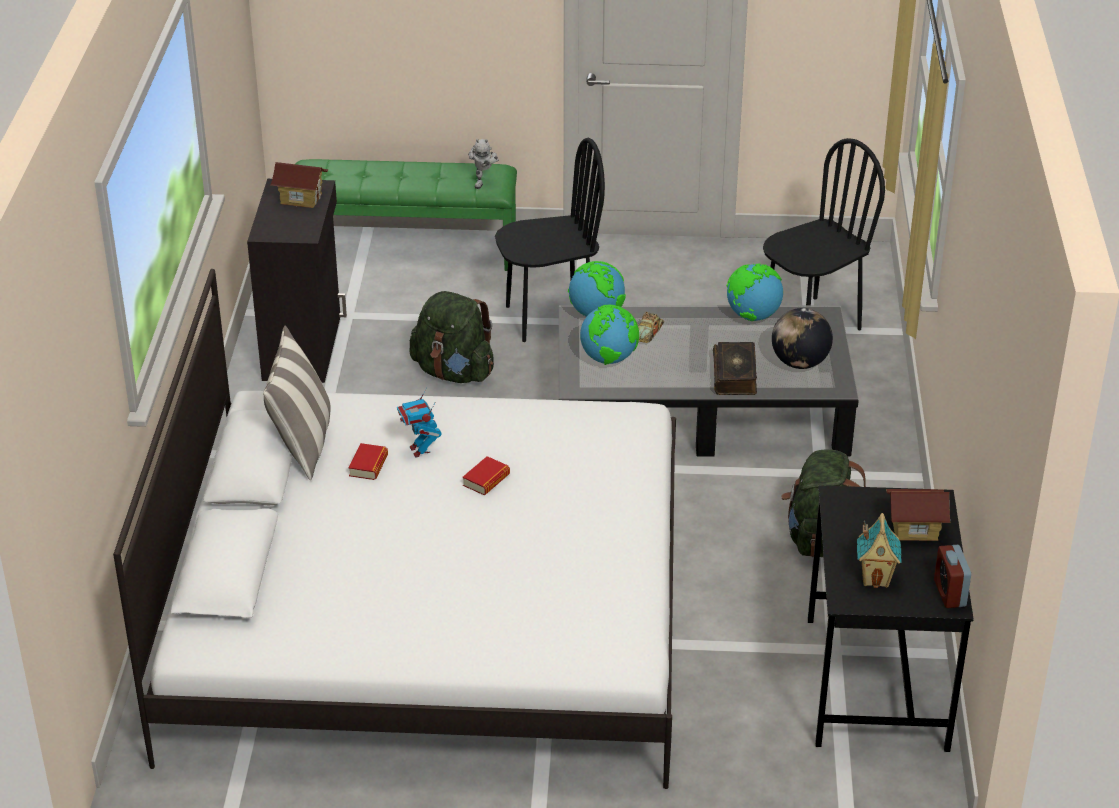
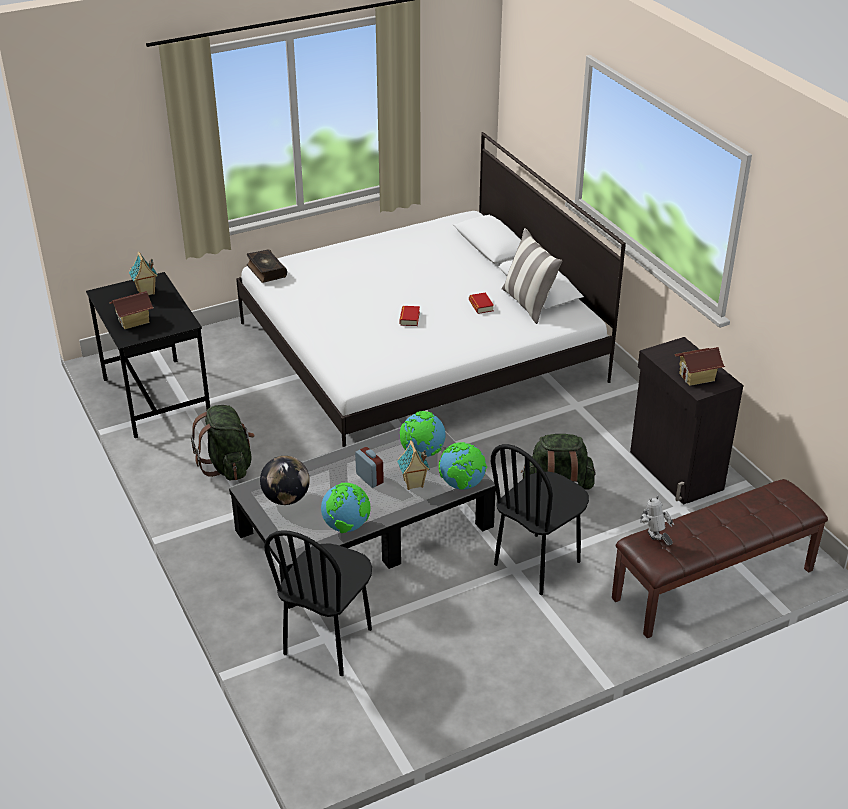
camera: 150 degrees right, 0 degrees up
green bench [295,159,517,271] -> brown bench [612,479,828,638]
toy robot [397,387,442,458] -> none
toy car [637,312,664,343] -> toy house [397,440,430,490]
book [713,342,757,395] -> book moved to [247,249,287,283]
alarm clock [934,545,971,608] -> alarm clock moved to [355,447,384,488]

